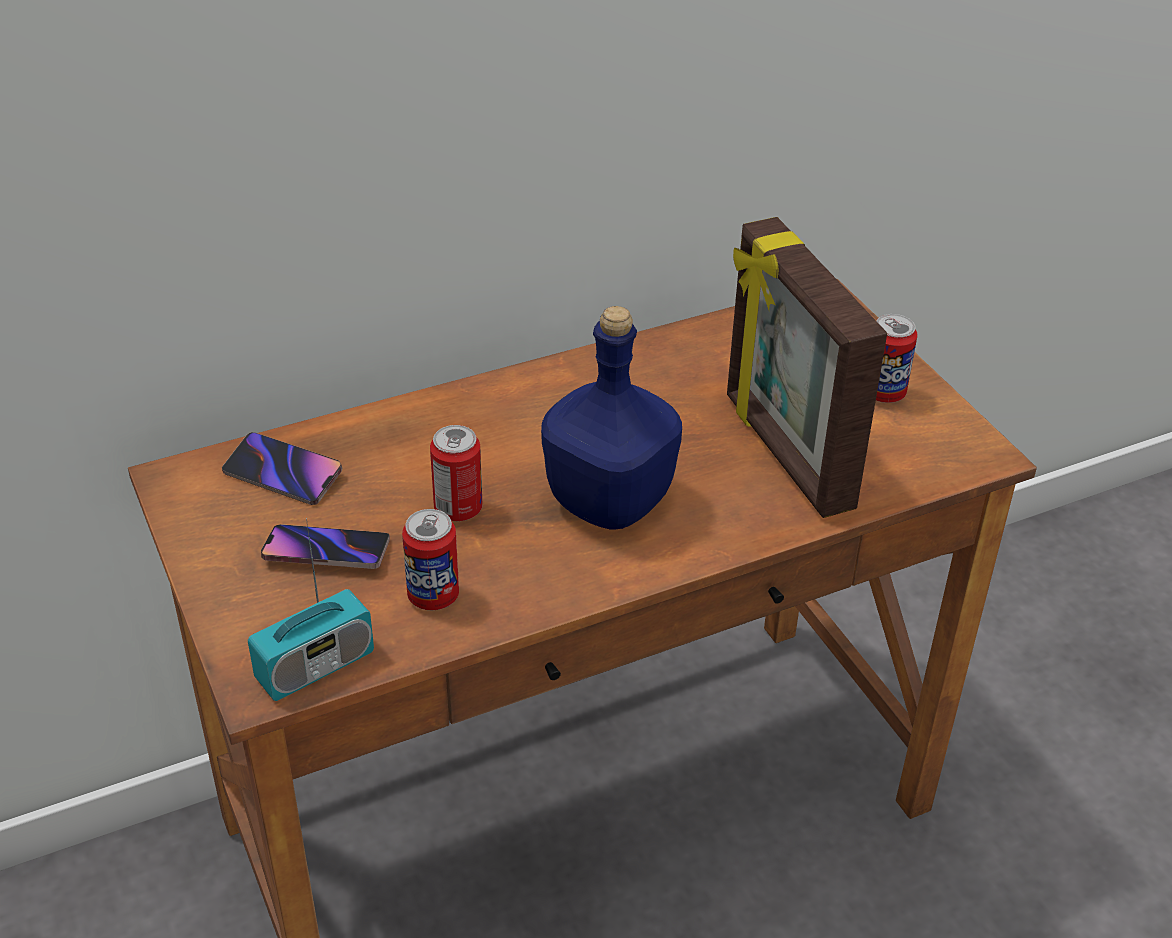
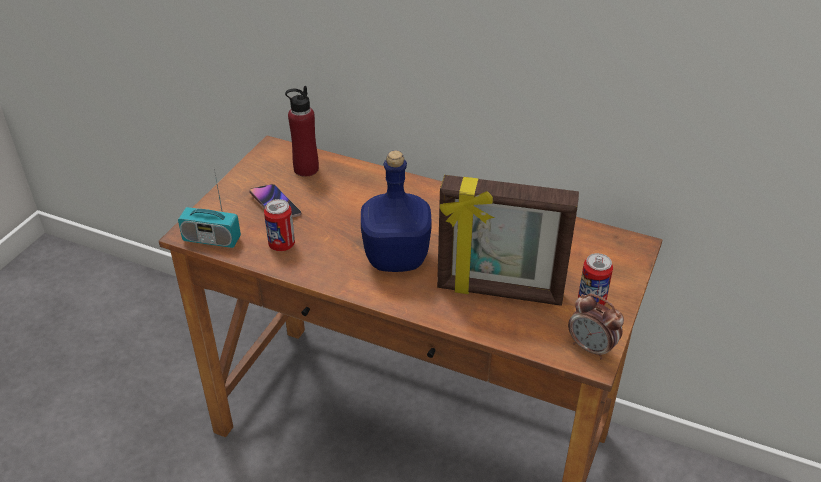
camera: 50 degrees right, 0 degrees up
phone [222,432,342,505] -> red bottle [285,86,319,177]
can [430,425,482,521] -> none
picture frame [727,217,887,518] -> picture frame turned 105 degrees counterclockwise [437,175,579,306]
none -> alarm clock [568,293,624,360]

